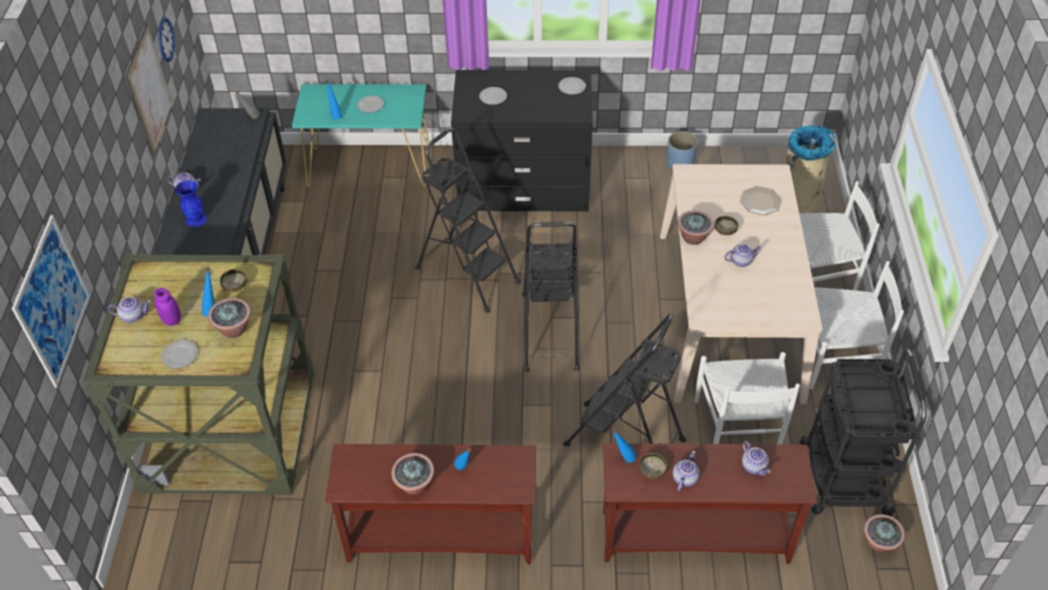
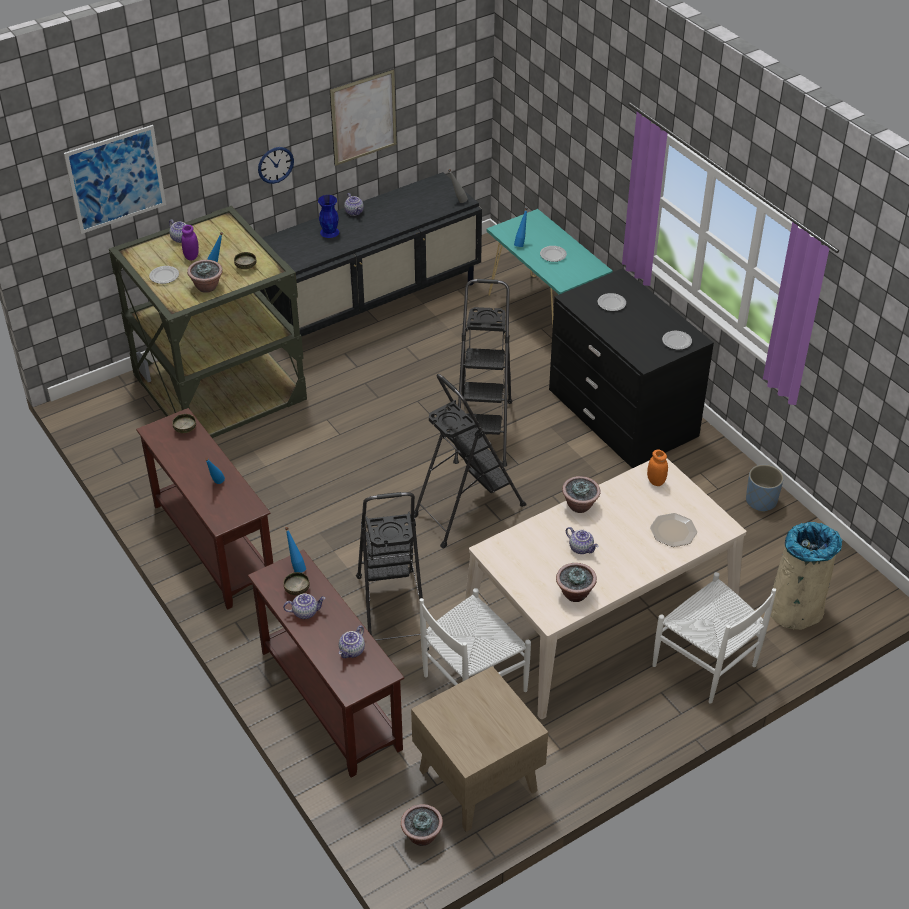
camera: 55 degrees right, 5 degrees down
wall clock [159,18,175,62] -> wall clock moved to [258,147,294,184]
potted plant [391,453,435,495] -> potted plant moved to [556,563,597,602]
bowl [715,215,738,235] -> bowl moved to [172,414,196,433]
black cart [800,349,927,516] -> beige nightstand [411,666,548,832]
white chair [810,261,904,389] -> none
none -> orange jar [647,450,668,486]

